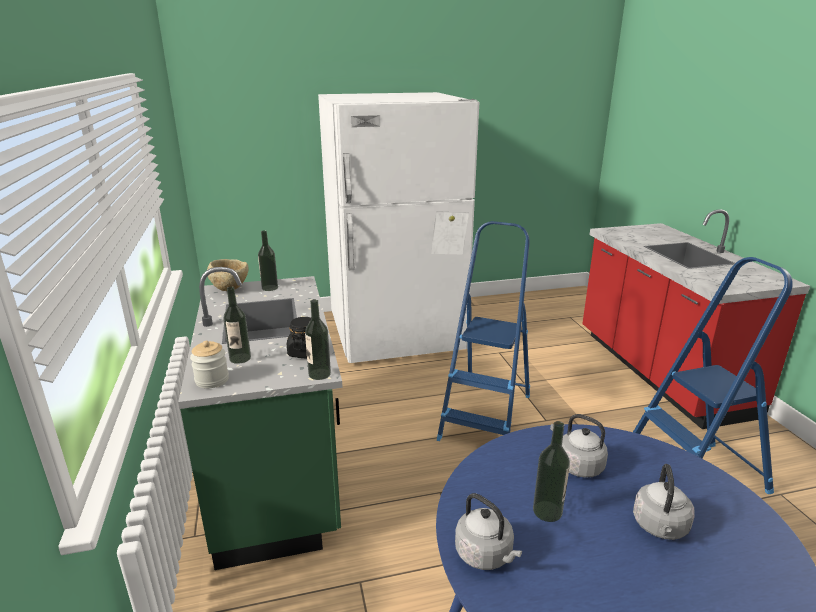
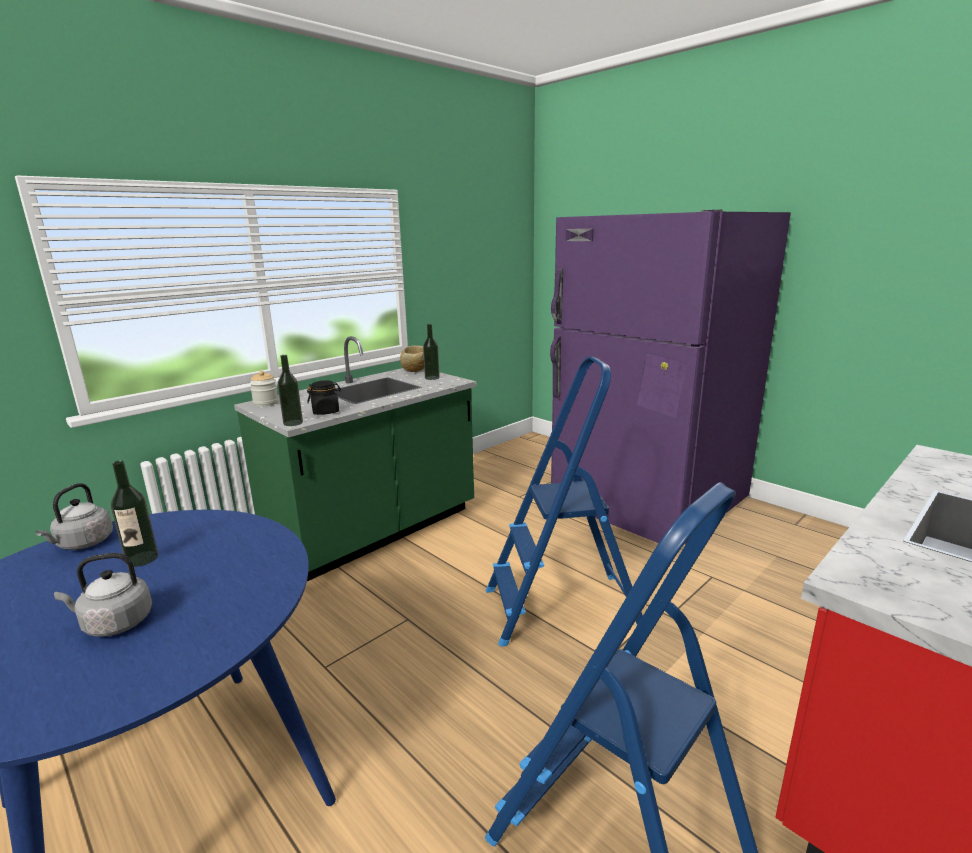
camera: 60 degrees right, 5 degrees down
bottle [223,286,251,364] -> none
white fridge [318,92,479,363] -> purple fridge [550,209,791,545]
grey kettle [550,414,608,478] -> none

